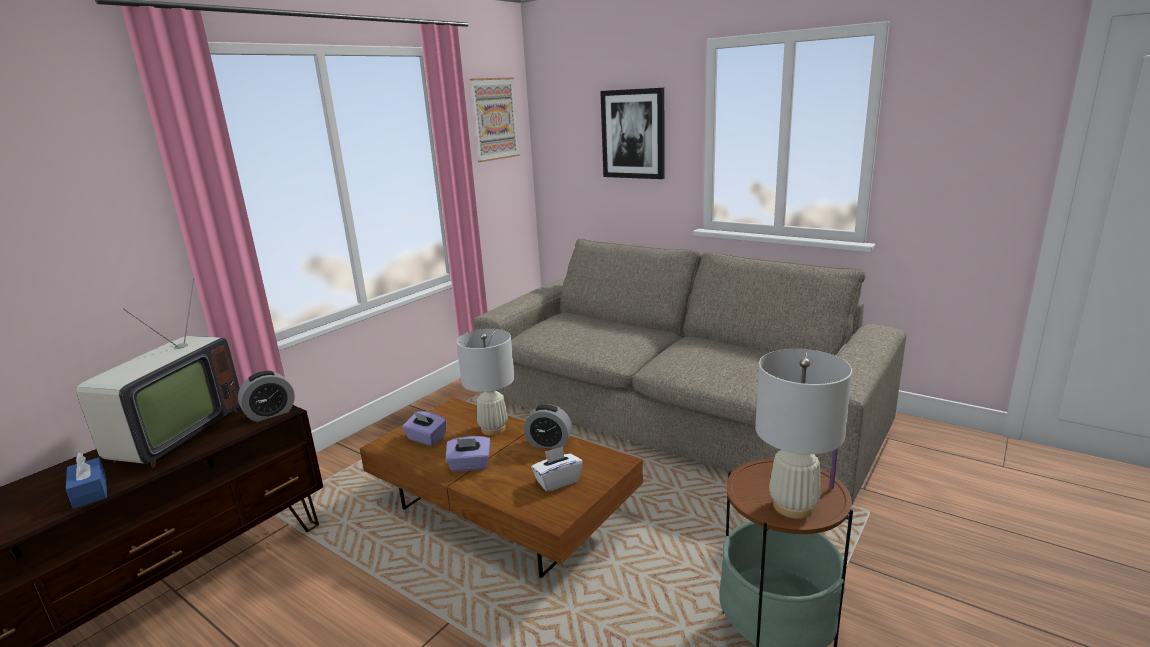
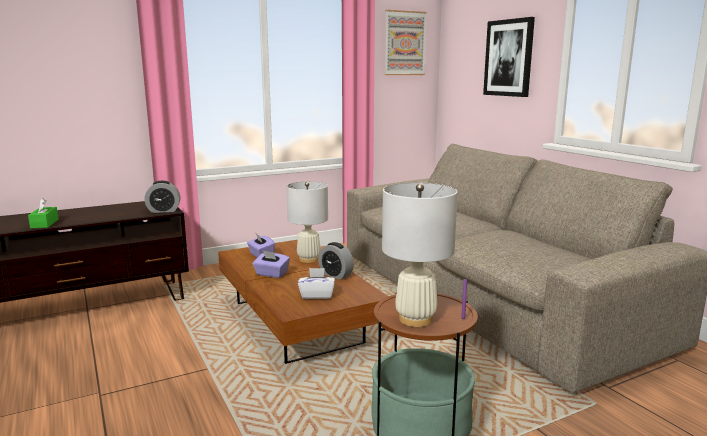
camera: 25 degrees right, 5 degrees down
blue tissue box [66,453,107,509] -> green tissue box [28,198,59,228]
television [76,278,240,467] -> none

